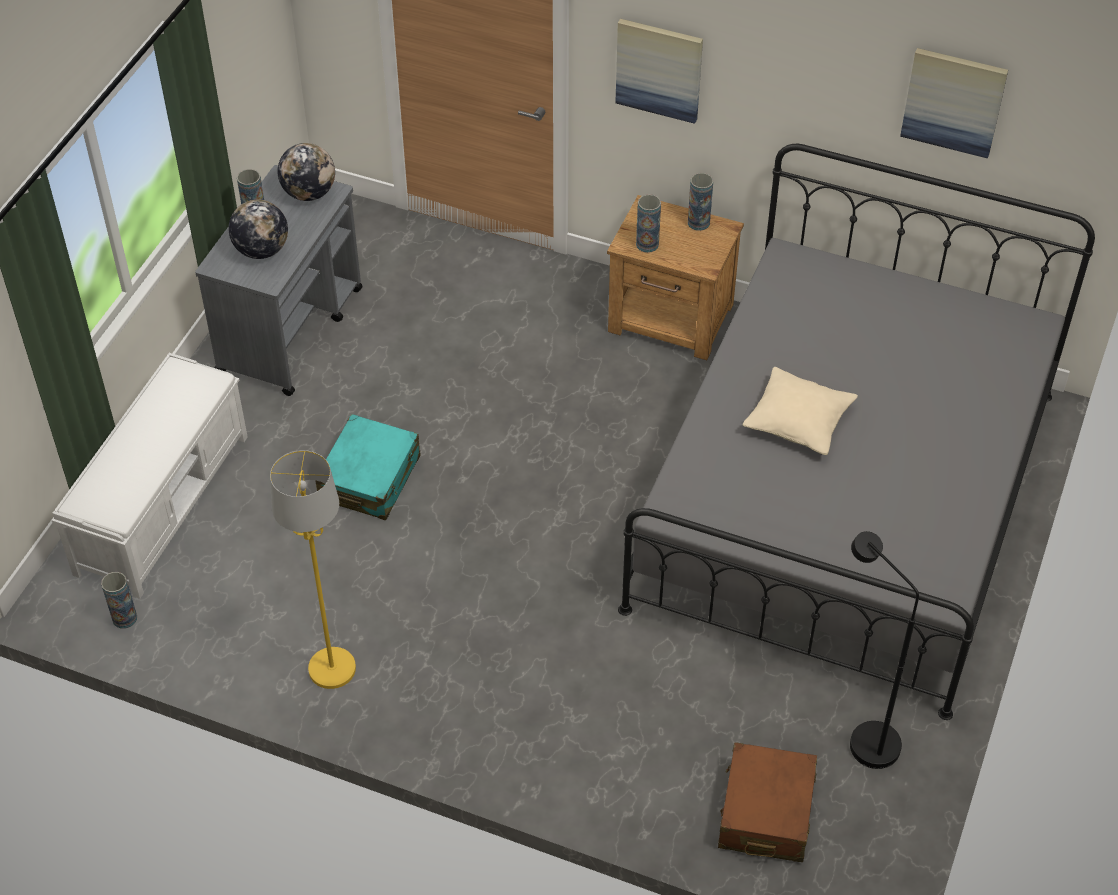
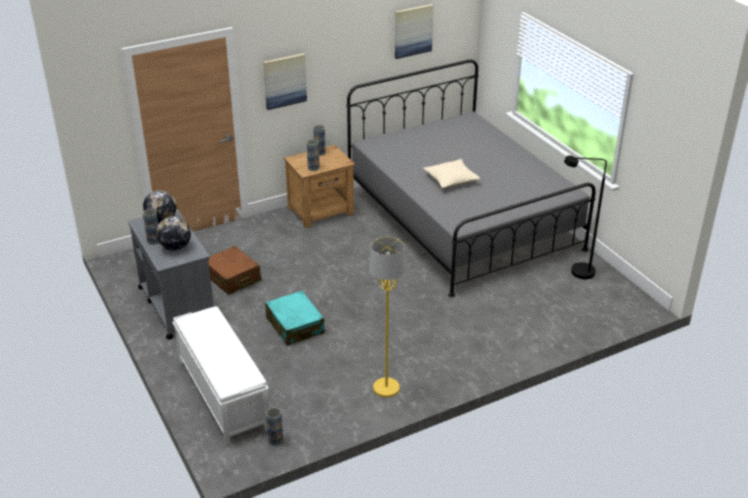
camera: 50 degrees left, 15 degrees down
brown suitcase [718,742,817,862] -> brown suitcase moved to [208,246,261,295]

